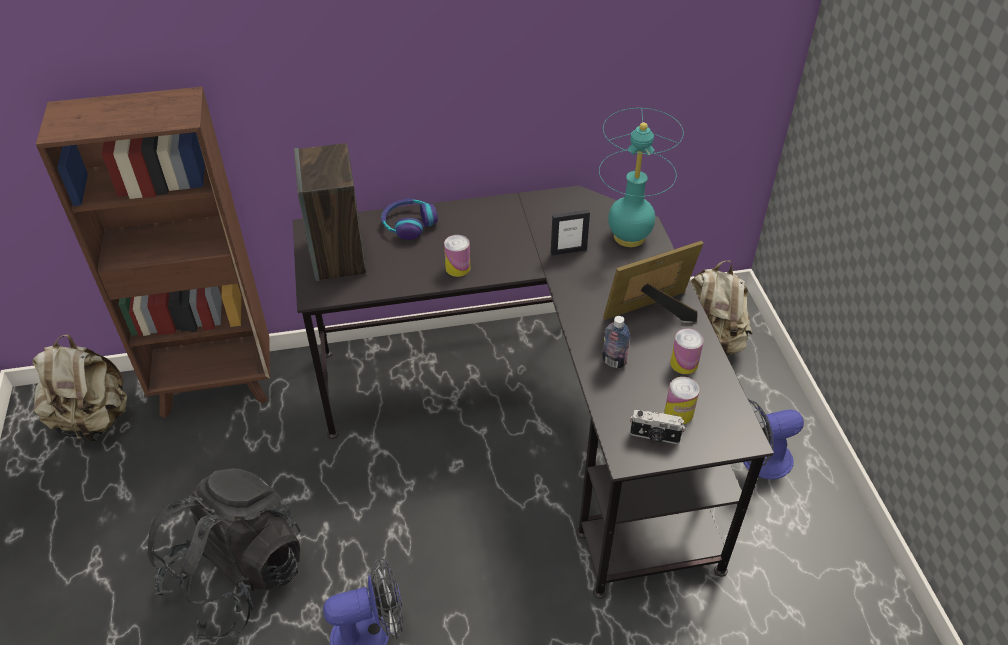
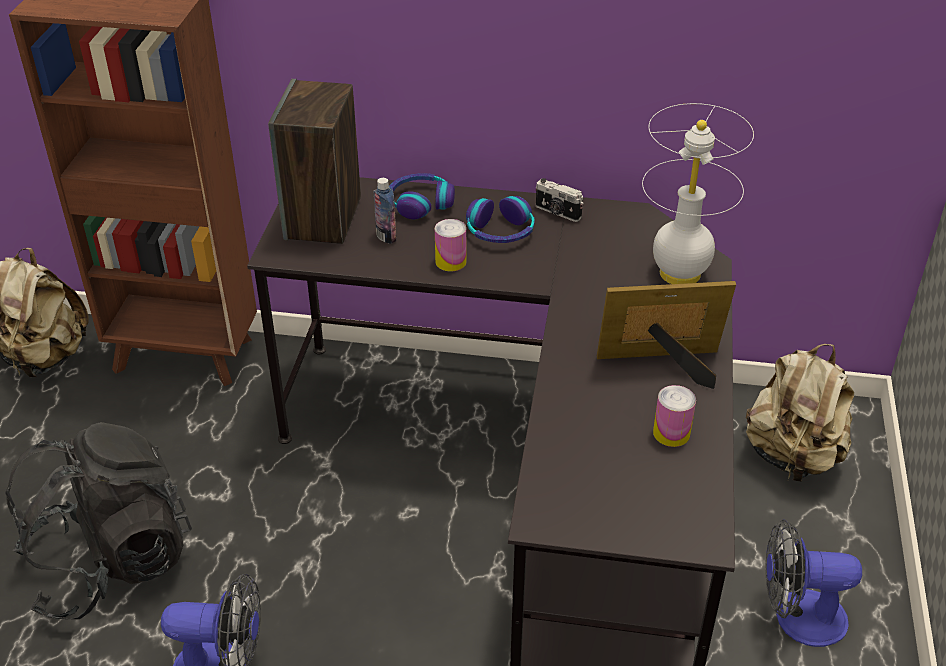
camera: 20 degrees right, 5 degrees down
picture frame [551,210,590,256] -> none
turquoise table lamp [599,108,684,247] -> white table lamp [642,103,754,284]
bottle [602,316,630,368] -> bottle moved to [373,178,397,244]
camera [630,409,685,444] -> camera moved to [536,178,583,222]
can [664,377,700,424] -> none
none -> headphones [466,196,535,243]

